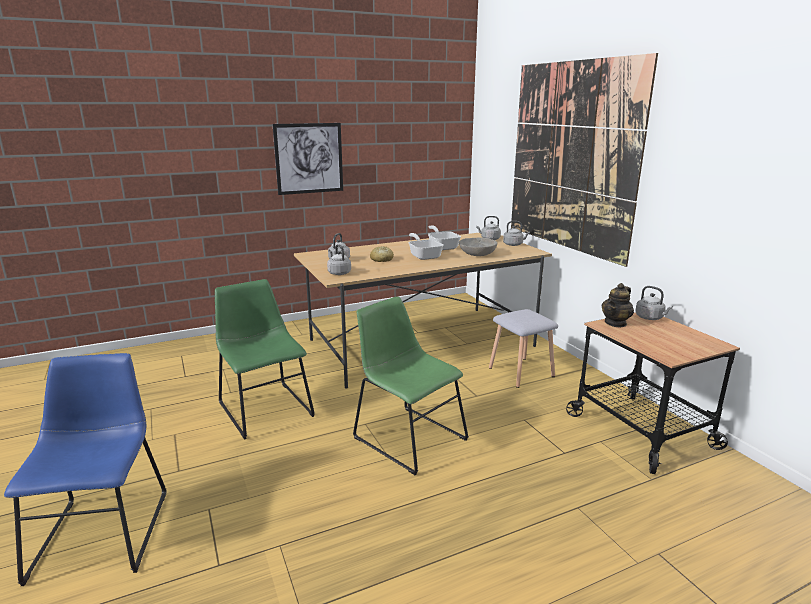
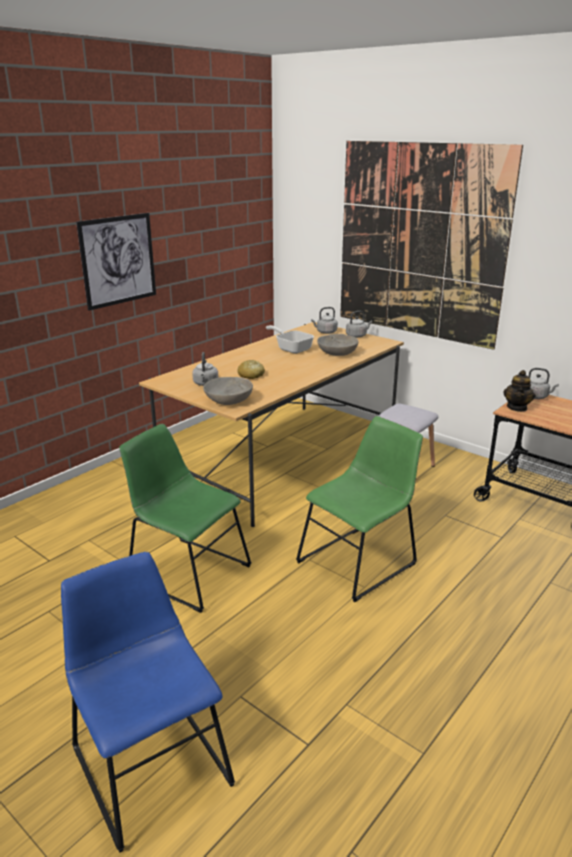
camera: 25 degrees left, 5 degrees up
grey kettle [327,244,351,275] -> grey bowl [203,377,253,405]
green chair [353,297,469,475] -> green chair turned 120 degrees clockwise [296,416,423,602]
frying pan [409,233,444,260] -> none

